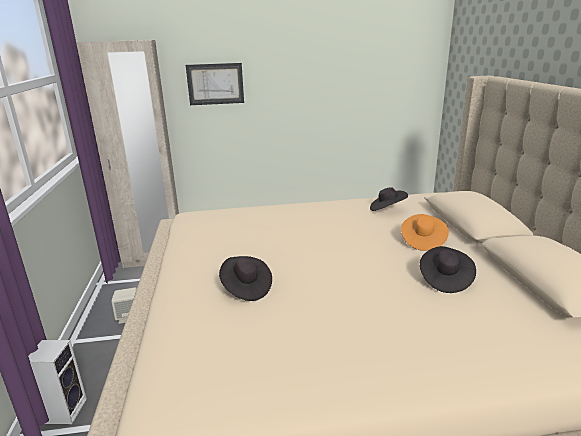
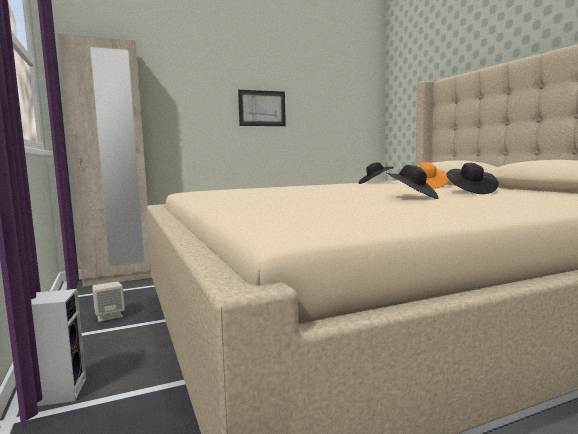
camera: 15 degrees left, 15 degrees down
picture [186,63,244,105] -> picture moved to [238,90,286,126]
black hat [219,256,272,301] -> black hat moved to [385,165,439,199]

